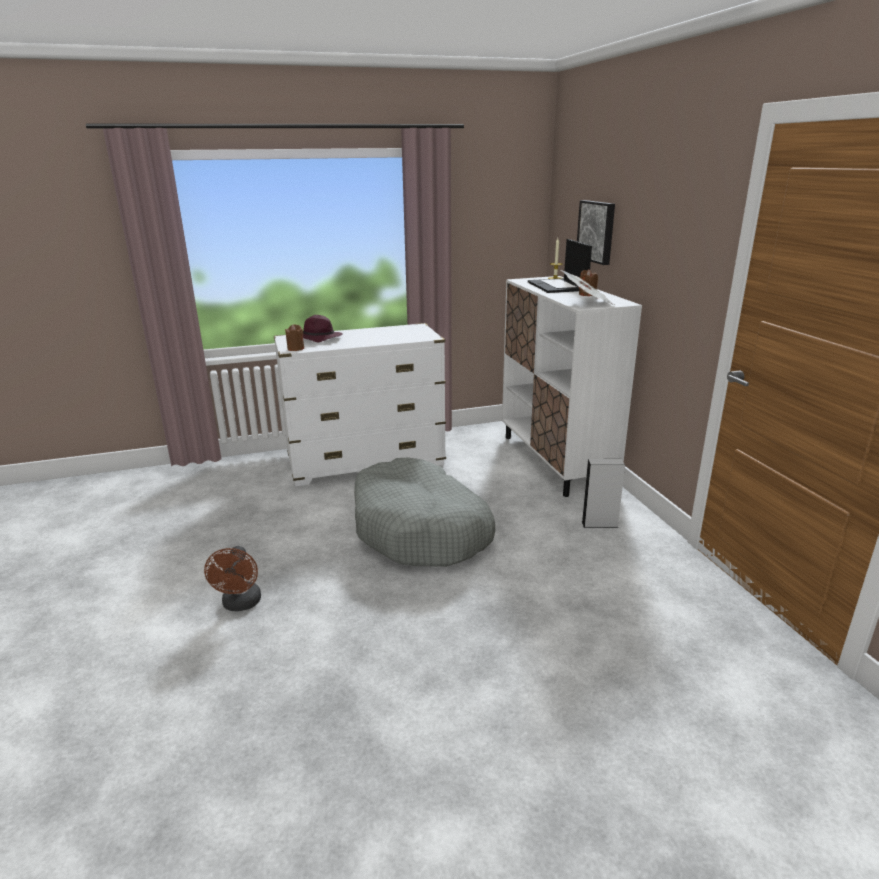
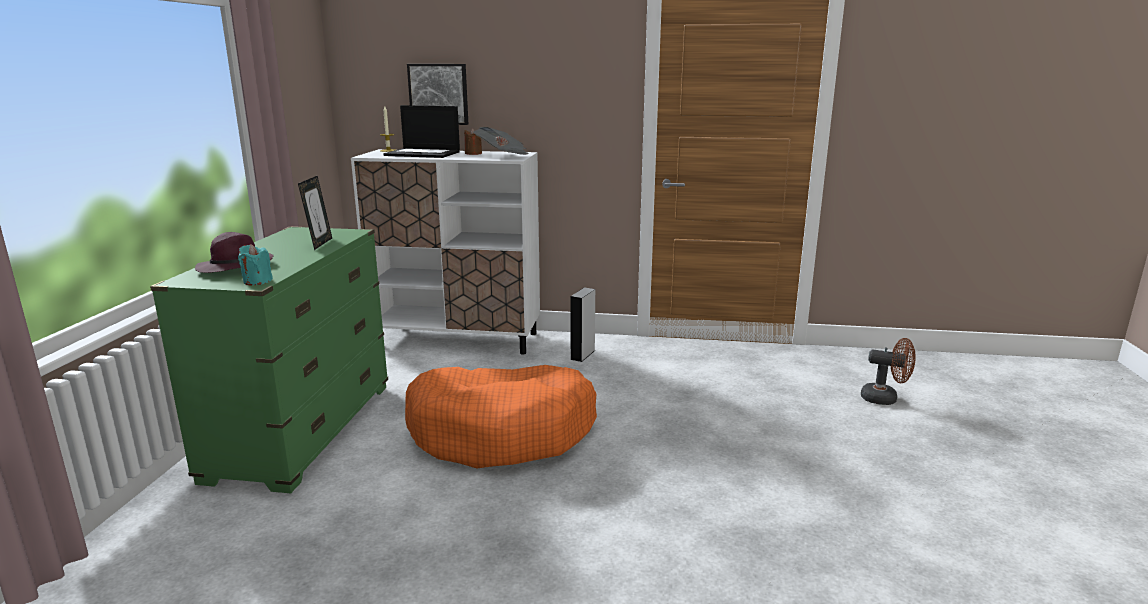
camera: 65 degrees left, 5 degrees down
brown fan [204,546,261,611] -> brown fan moved to [861,338,916,405]
white dresser [274,323,446,486] -> green dresser [150,226,388,493]
brown candle [285,324,304,351] -> turquoise candle [238,244,273,285]
grey dog bed [354,457,495,567] -> orange dog bed [405,365,597,468]
none -> picture frame [298,176,332,250]

